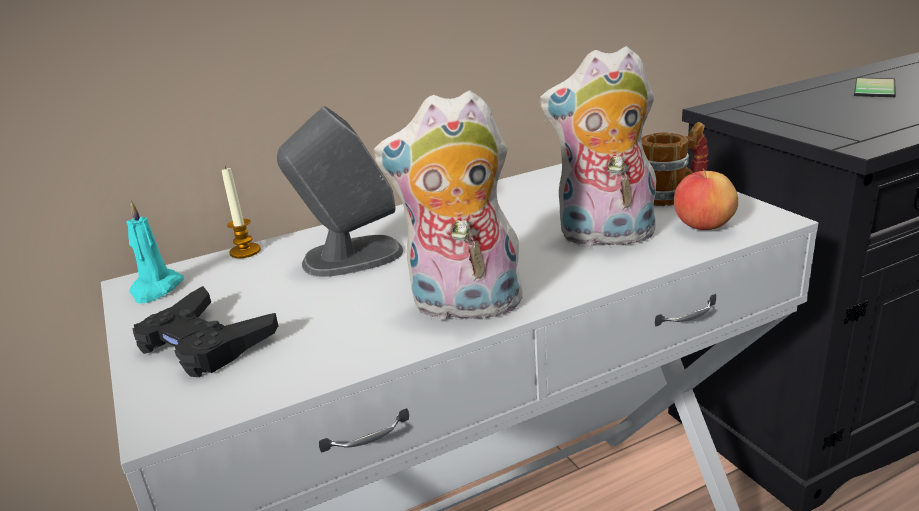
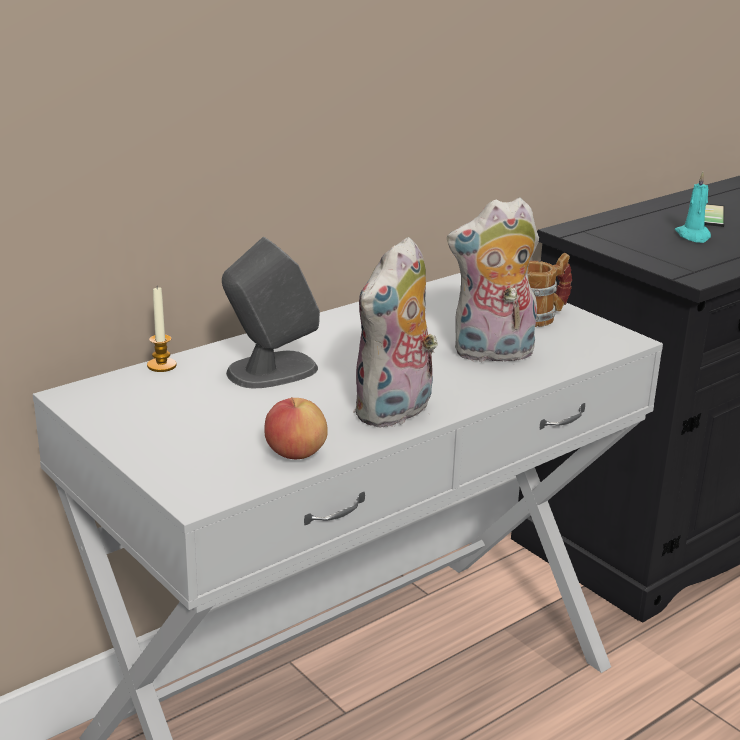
camera: 15 degrees left, 0 degrees up
turquoise candle [126,201,184,303] -> turquoise candle moved to [675,172,711,243]
black game controller [132,286,278,377] -> none
plush toy [373,90,525,320] -> plush toy turned 45 degrees counterclockwise [354,237,438,428]
apple [674,169,738,230] -> apple moved to [264,397,328,459]

